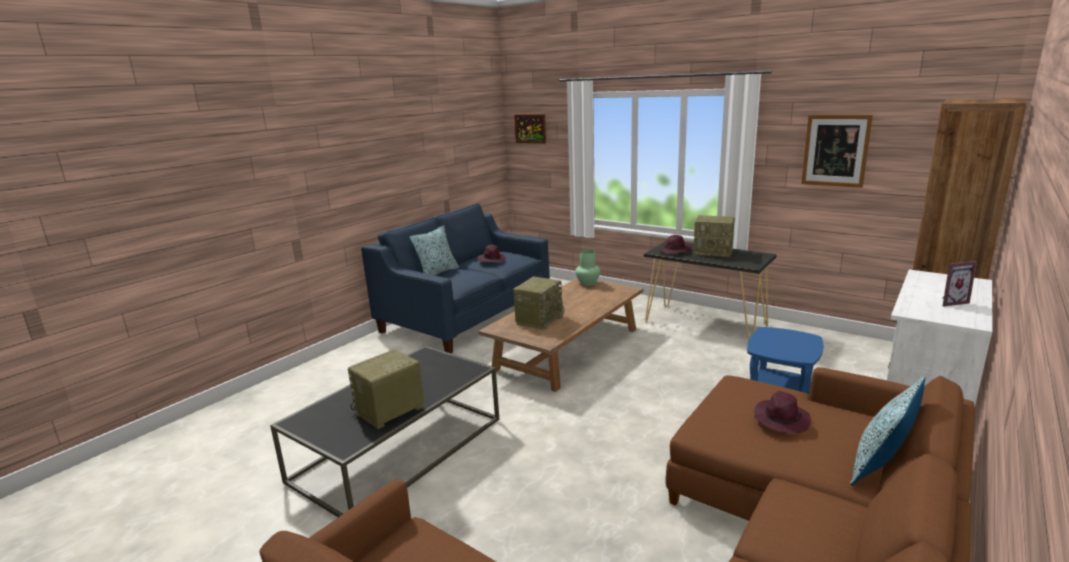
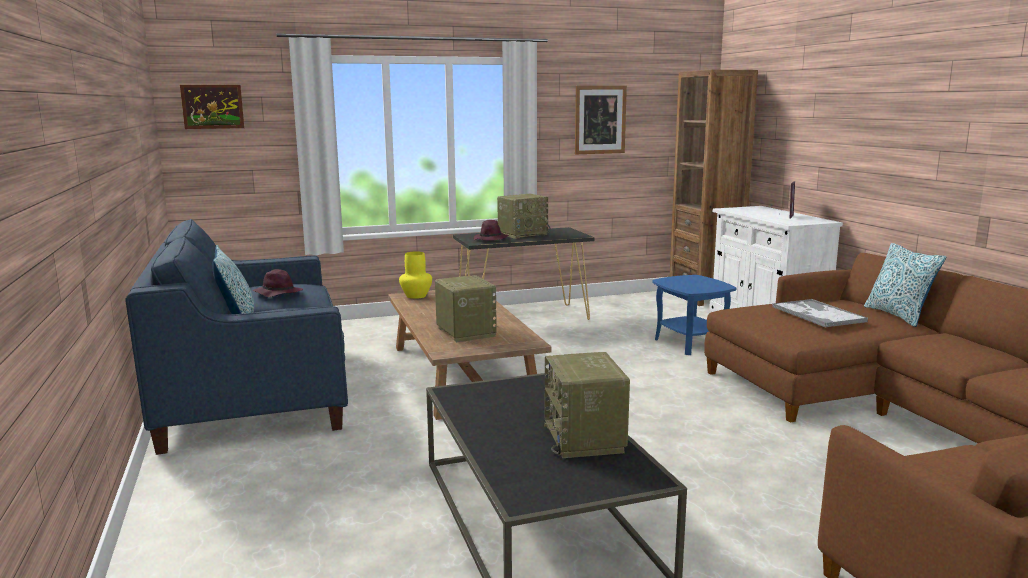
camera: 55 degrees left, 5 degrees down
green vase [575,250,600,286] -> yellow vase [399,252,432,299]
purple hat [754,391,810,434] -> tray [772,299,868,328]

